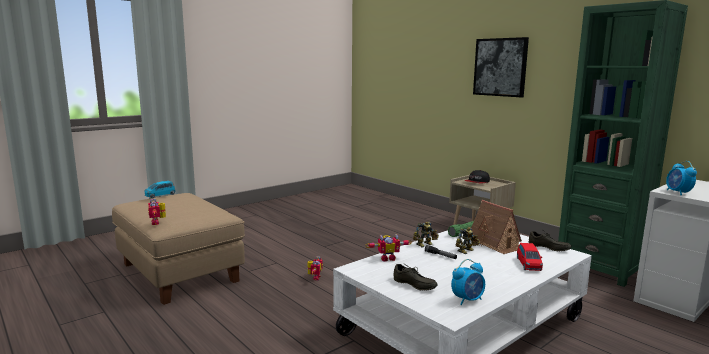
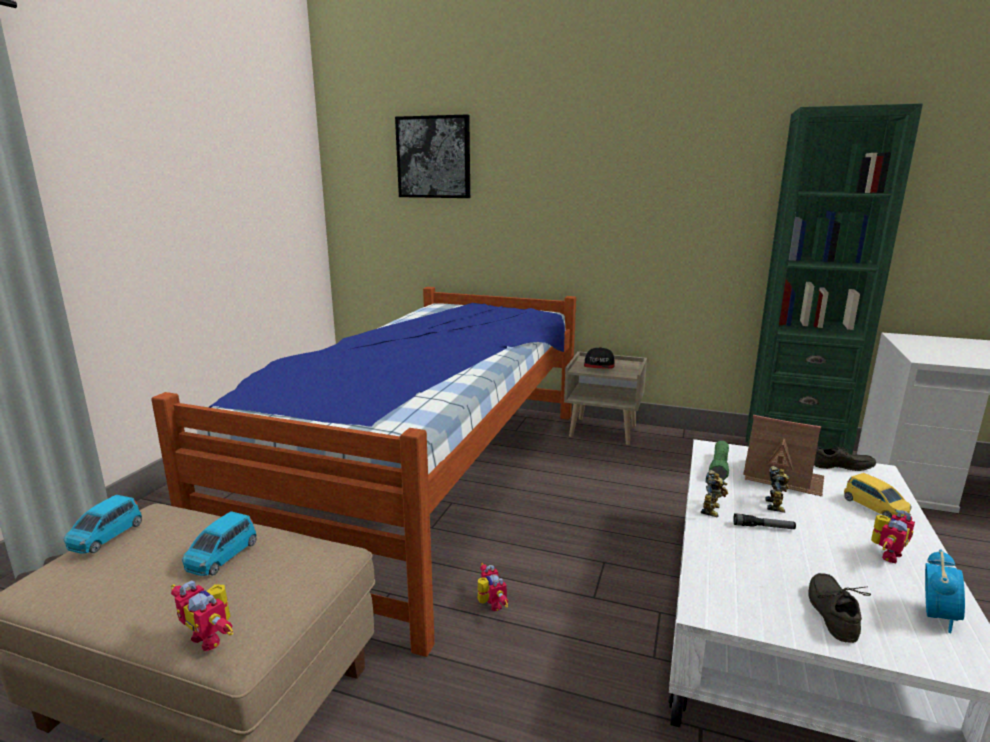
camera: 30 degrees left, 5 degrees up
toy robot [365,234,412,262] -> toy robot moved to [871,510,915,563]
grey shoe [394,263,438,291] -> grey shoe turned 90 degrees counterclockwise [808,573,871,643]
picture [473,37,529,97] -> picture moved to [395,115,470,198]
red toy car [517,243,543,271] -> yellow toy car [844,473,912,519]
alarm clock [666,161,697,195] -> none
none -> bed [151,287,576,657]
none -> blue toy car [182,511,256,576]

